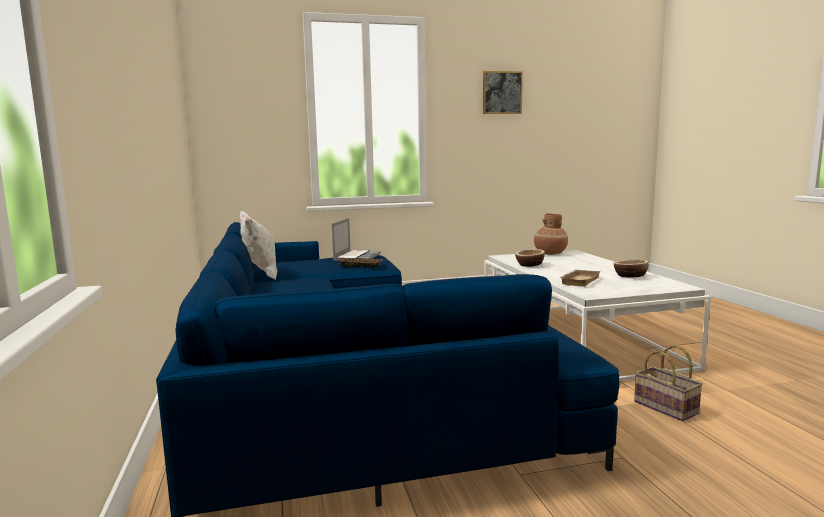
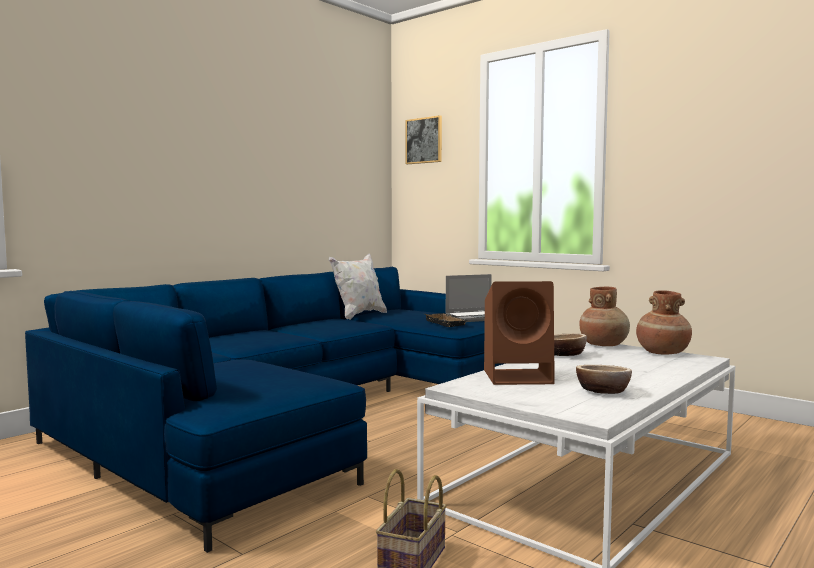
camera: 55 degrees right, 5 degrees down
picture [483,71,523,114] -> picture moved to [405,115,442,164]
beige tray [560,270,601,287] -> brown speaker [484,281,555,385]
none -> brown vase [579,287,630,346]

